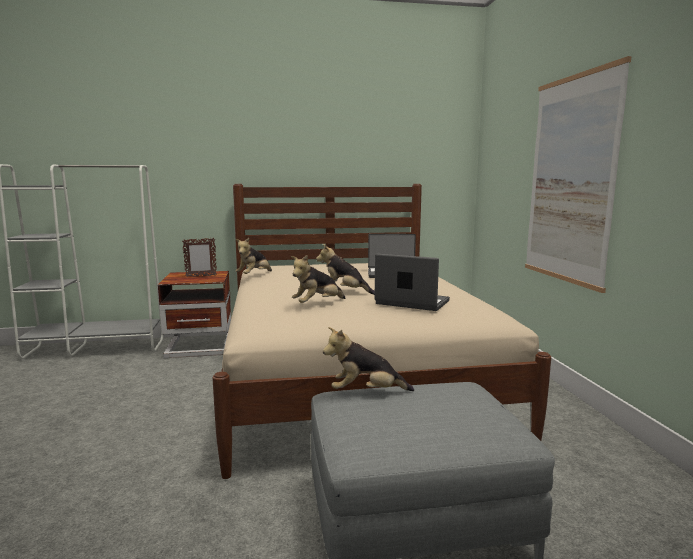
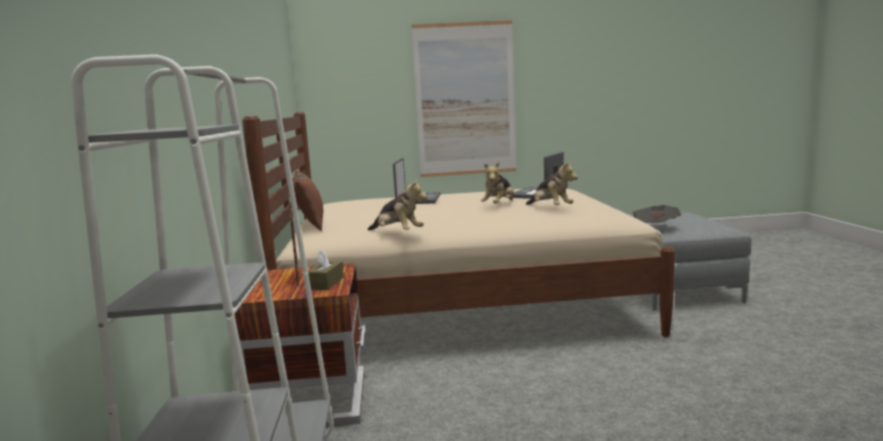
camera: 85 degrees left, 0 degrees up
plush toy [323,327,414,391] -> newspaper [632,205,681,223]
none -> brown pillow [293,170,323,231]
none -> brown tissue box [308,250,344,290]

